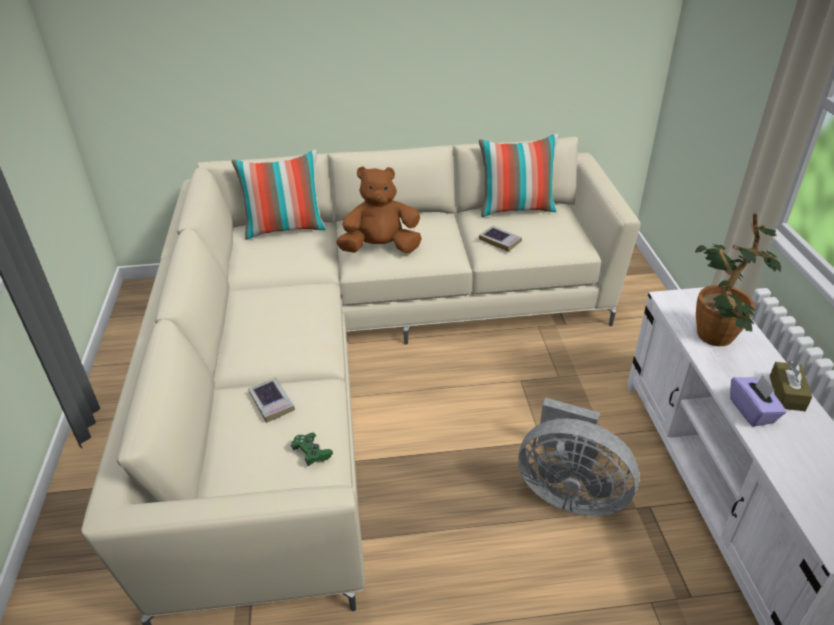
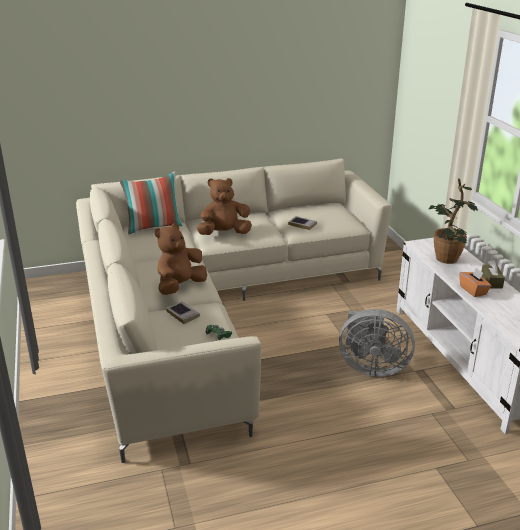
camera: 10 degrees left, 10 degrees down
pillow [479,133,558,217] -> none
purple tissue box [730,375,786,427] -> orange tissue box [459,268,492,297]
none -> brown plush toy [155,223,207,295]

